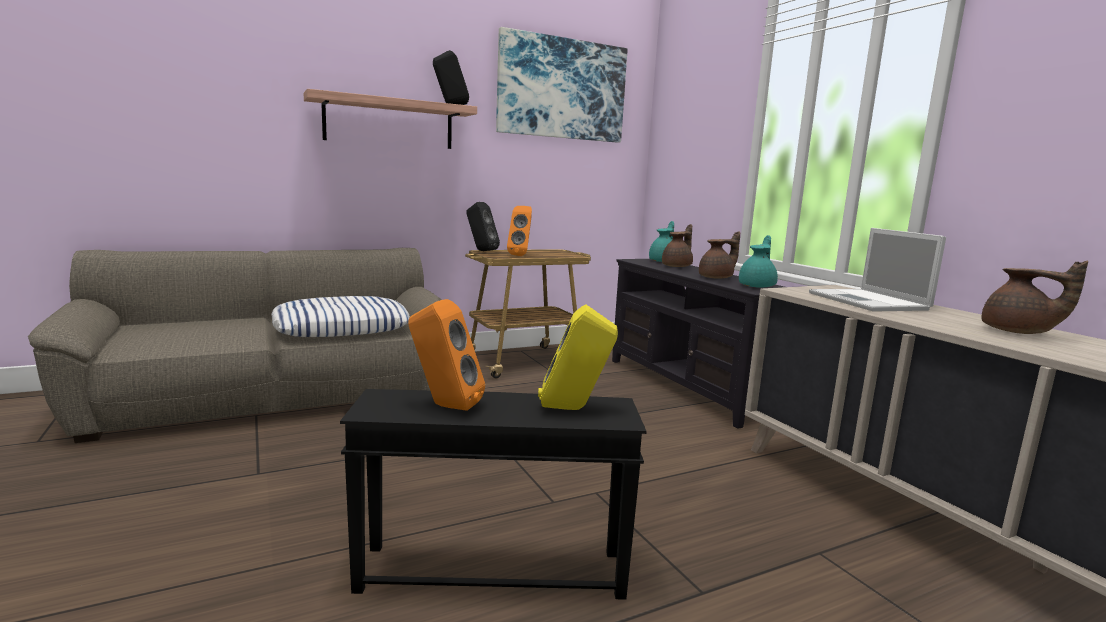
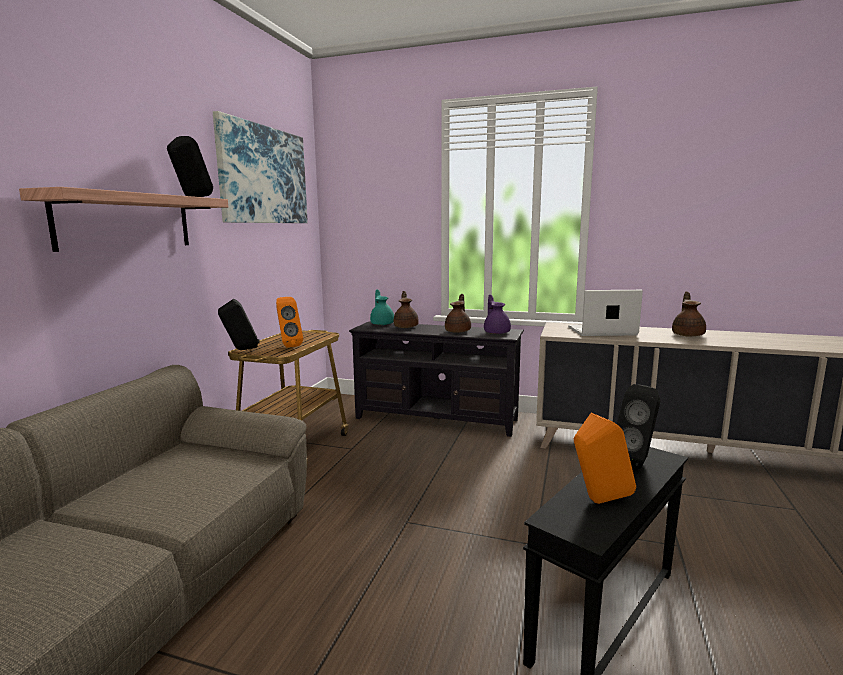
camera: 45 degrees left, 0 degrees up
pillow [271,296,410,337] -> none
yellow speaker [538,305,618,410] -> black speaker [617,384,661,470]
turquoise teapot [739,235,778,288] -> purple teapot [484,294,511,334]
laptop [809,228,946,312] -> laptop turned 150 degrees clockwise [568,290,643,336]
brown teapot [981,261,1088,334] -> brown teapot turned 75 degrees counterclockwise [672,292,706,336]

